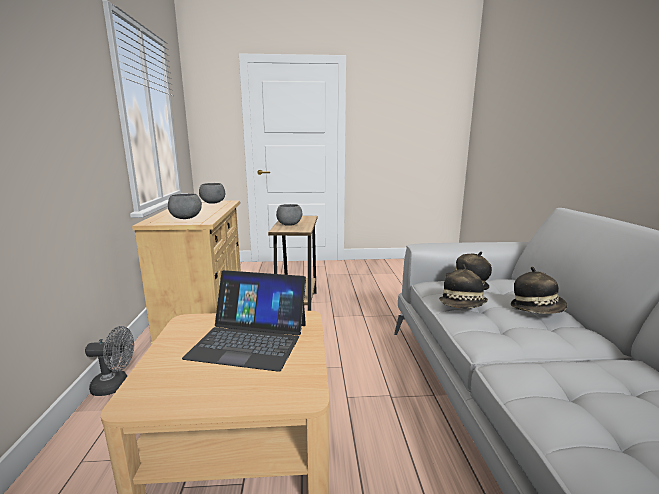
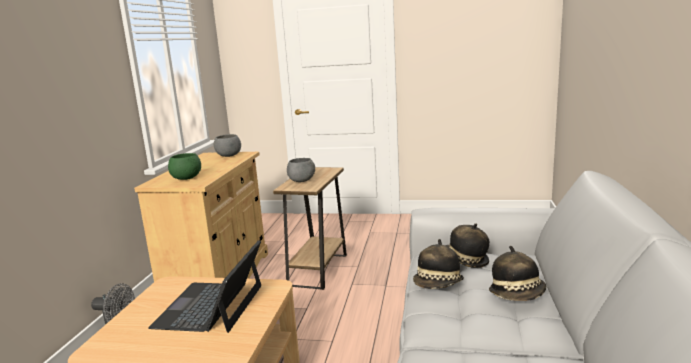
camera: 15 degrees right, 0 degrees up
grey bowl [168,193,202,219] -> green bowl [168,153,201,180]
laptop [182,270,306,372] -> laptop turned 75 degrees clockwise [148,240,261,333]

